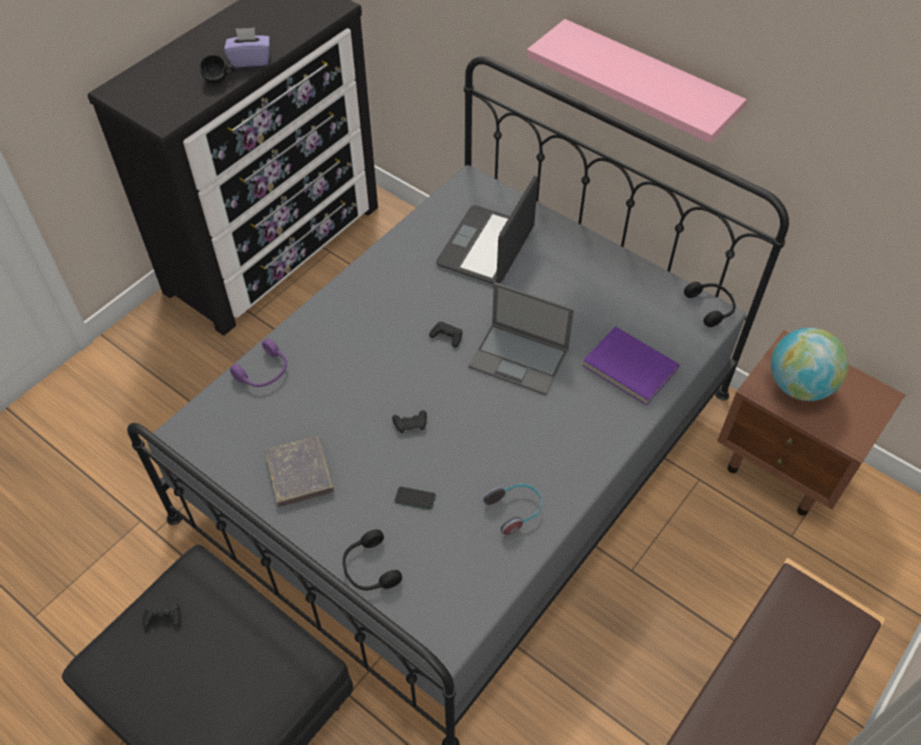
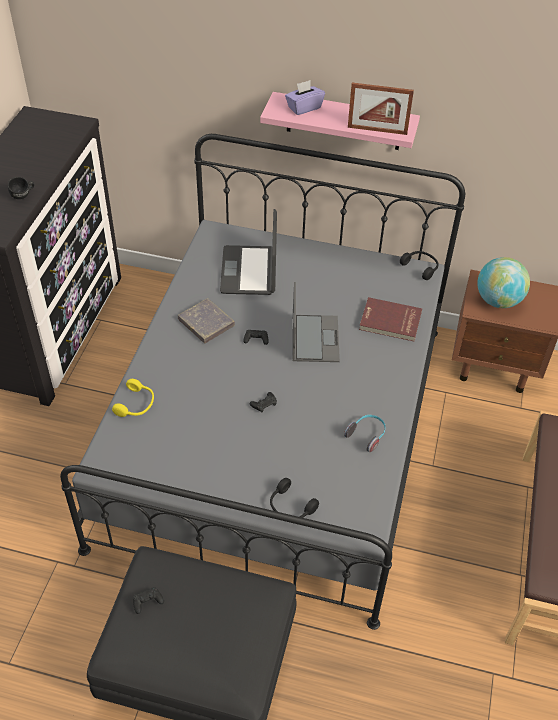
camera: 25 degrees left, 5 degrees down
purple tissue box [224,28,270,67] -> purple tissue box moved to [285,80,325,115]
purple headphones [230,339,287,387] -> yellow headphones [112,379,154,417]
grey book [265,436,334,507] -> grey book moved to [178,298,235,343]
phone [394,486,436,510] -> none
laptop [468,282,574,395] -> laptop turned 90 degrees counterclockwise [292,282,340,362]
purple book [583,326,679,405] -> red book [359,297,422,341]
none -> picture frame [348,83,414,135]

